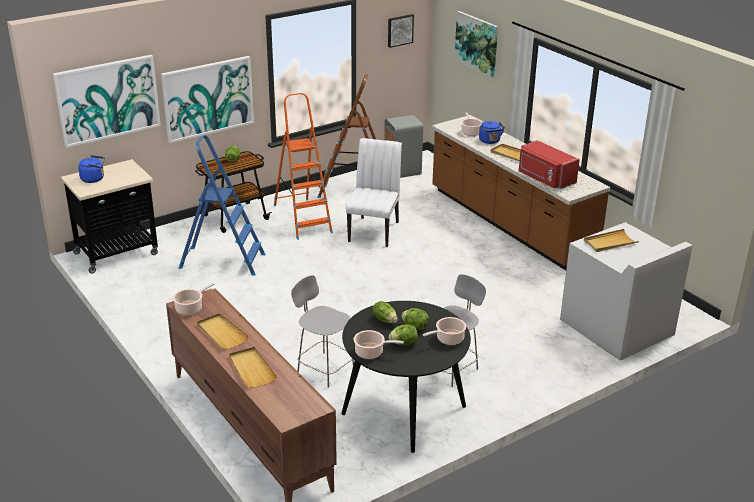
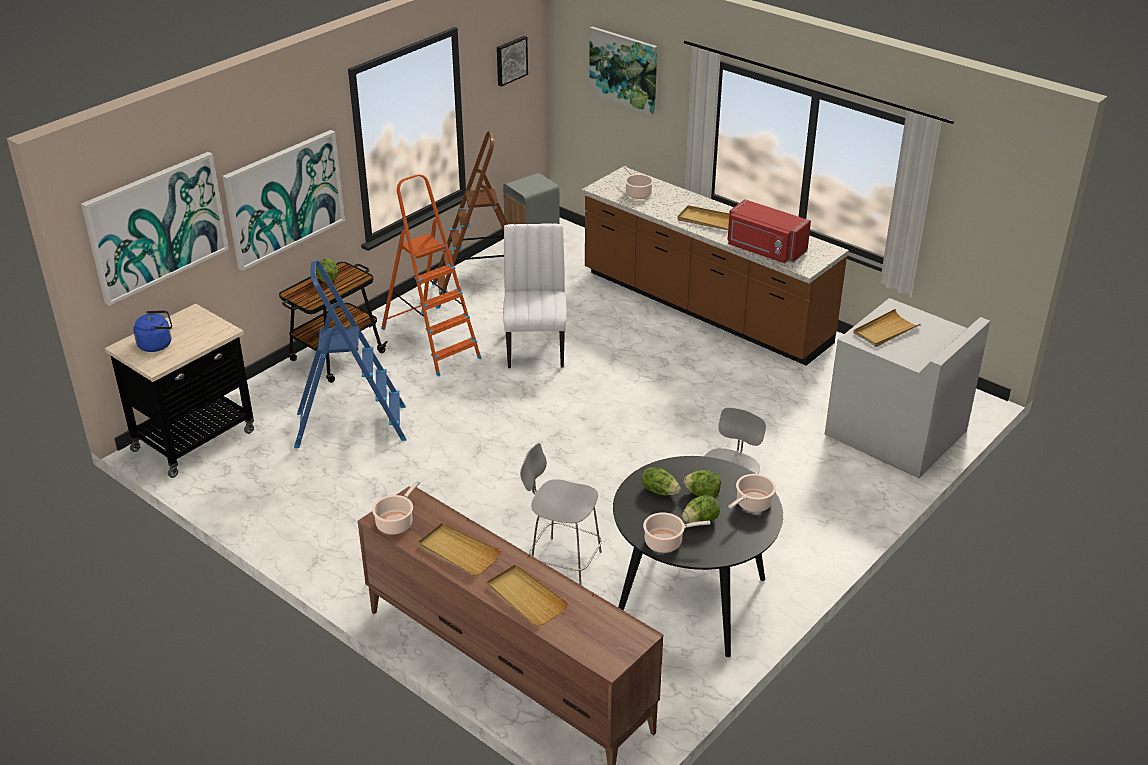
camera: 15 degrees left, 5 degrees up
blue kettle [479,121,505,144] -> none

